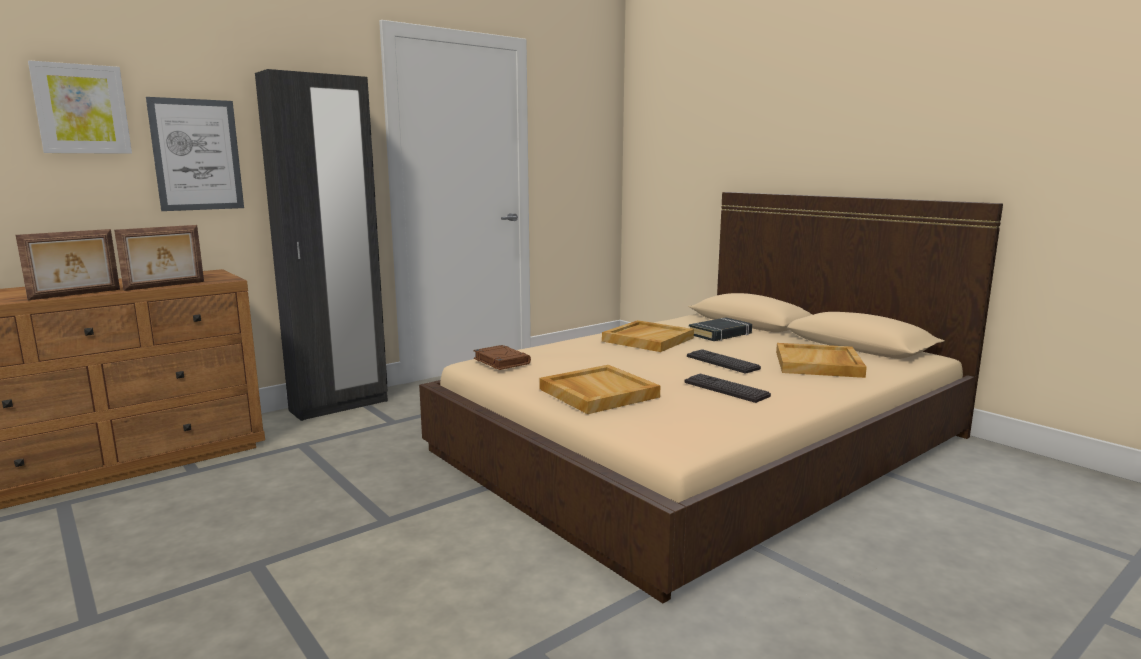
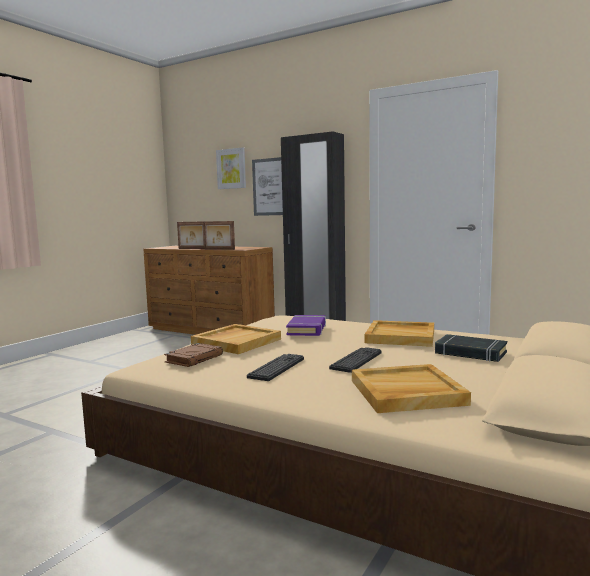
camera: 70 degrees right, 5 degrees down
brown book [473,345,531,370] -> brown book moved to [164,343,223,367]
none -> purple book [286,315,326,336]

